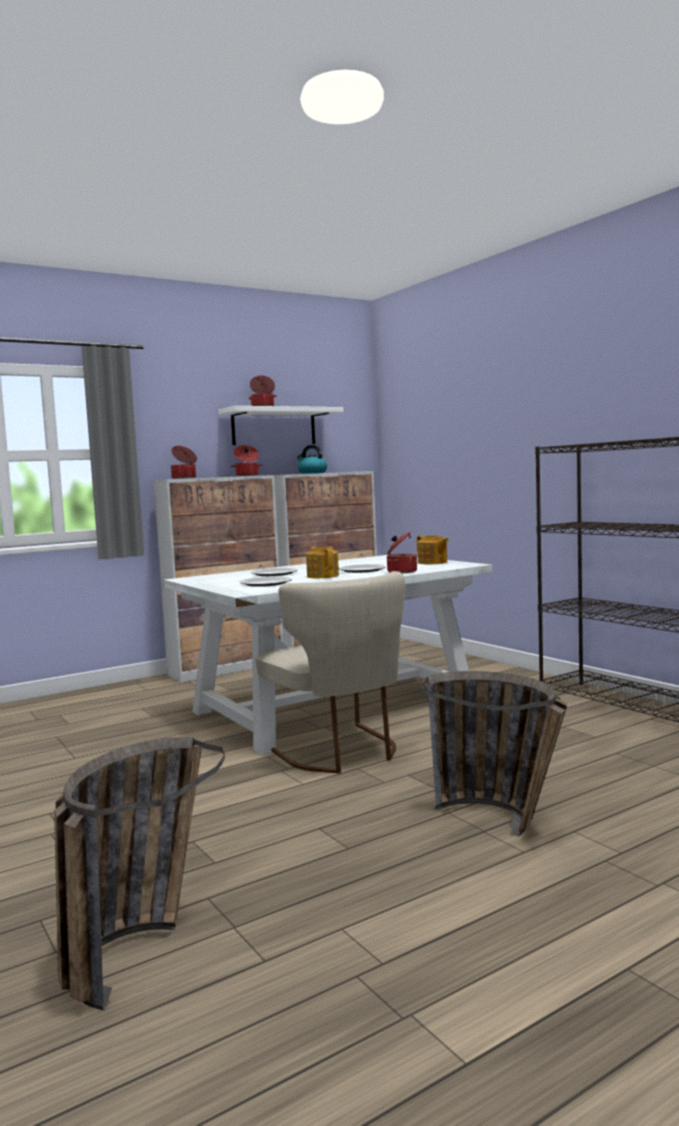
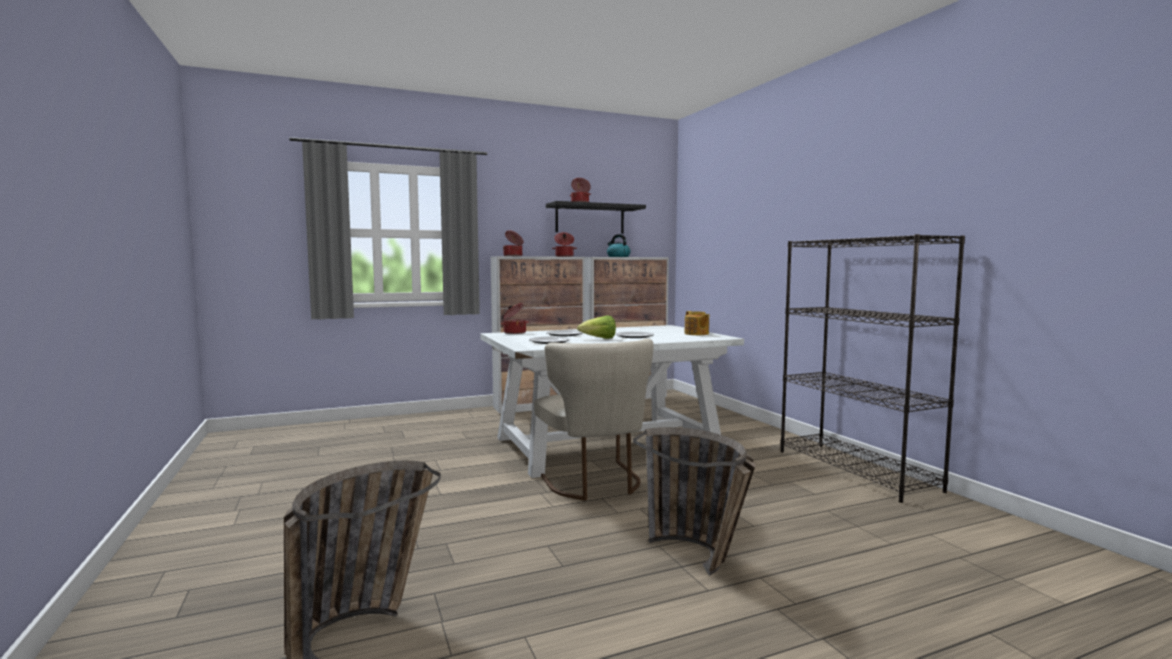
camera: 10 degrees right, 0 degrees up
white shelf [218,406,344,445] -> black shelf [546,201,646,234]
teapot [306,546,339,578] -> lettuce [577,315,616,339]
cooking pot [387,531,417,573] -> cooking pot moved to [500,303,528,334]

